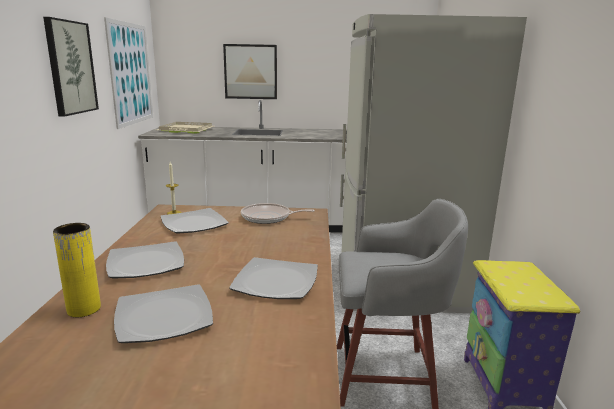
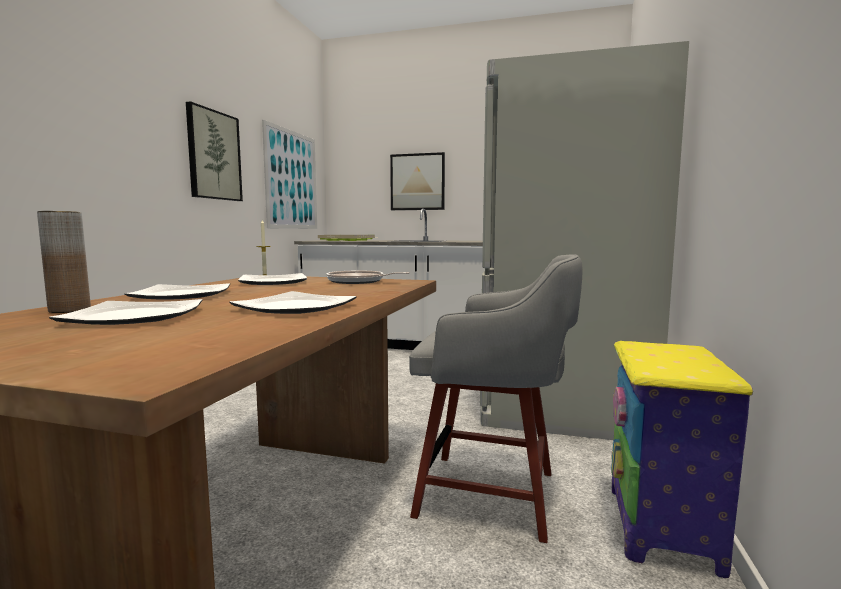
camera: 15 degrees right, 10 degrees down
yellow vase [53,223,101,317] -> brown vase [37,211,91,313]

